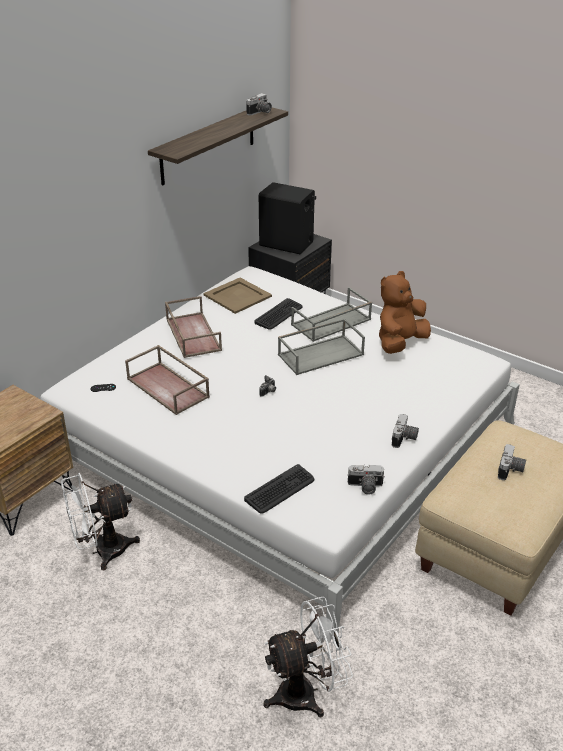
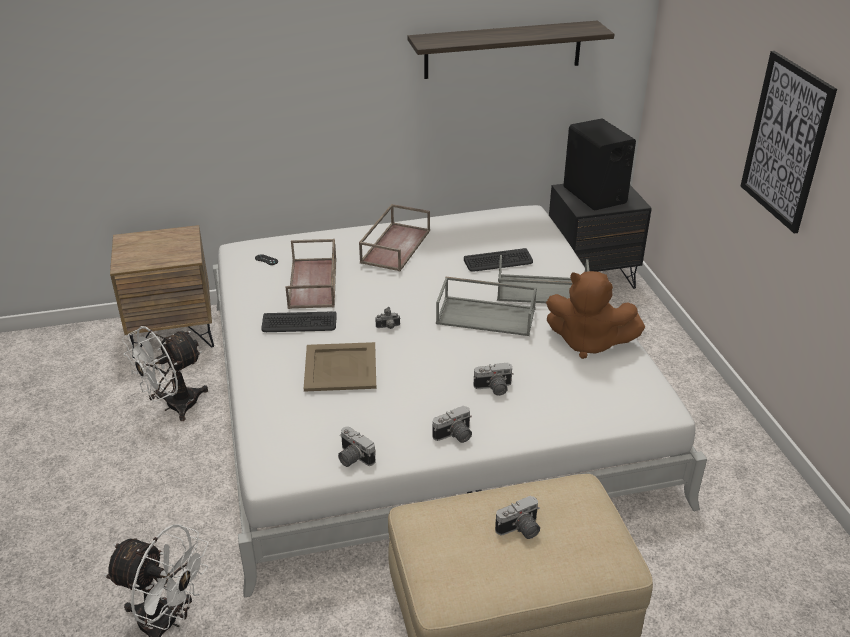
camera: 40 degrees right, 0 degrees up
white fan [61,473,140,571] -> white fan turned 60 degrees counterclockwise [122,326,208,421]
beige tray [203,278,272,314] -> beige tray moved to [304,342,376,392]
keyboard [244,464,315,514] -> keyboard moved to [261,311,337,332]
camera [246,93,272,115] -> camera moved to [474,362,514,396]
brown plush toy [379,271,431,354] -> brown plush toy turned 150 degrees counterclockwise [546,271,645,359]
none -> picture [741,51,837,234]

